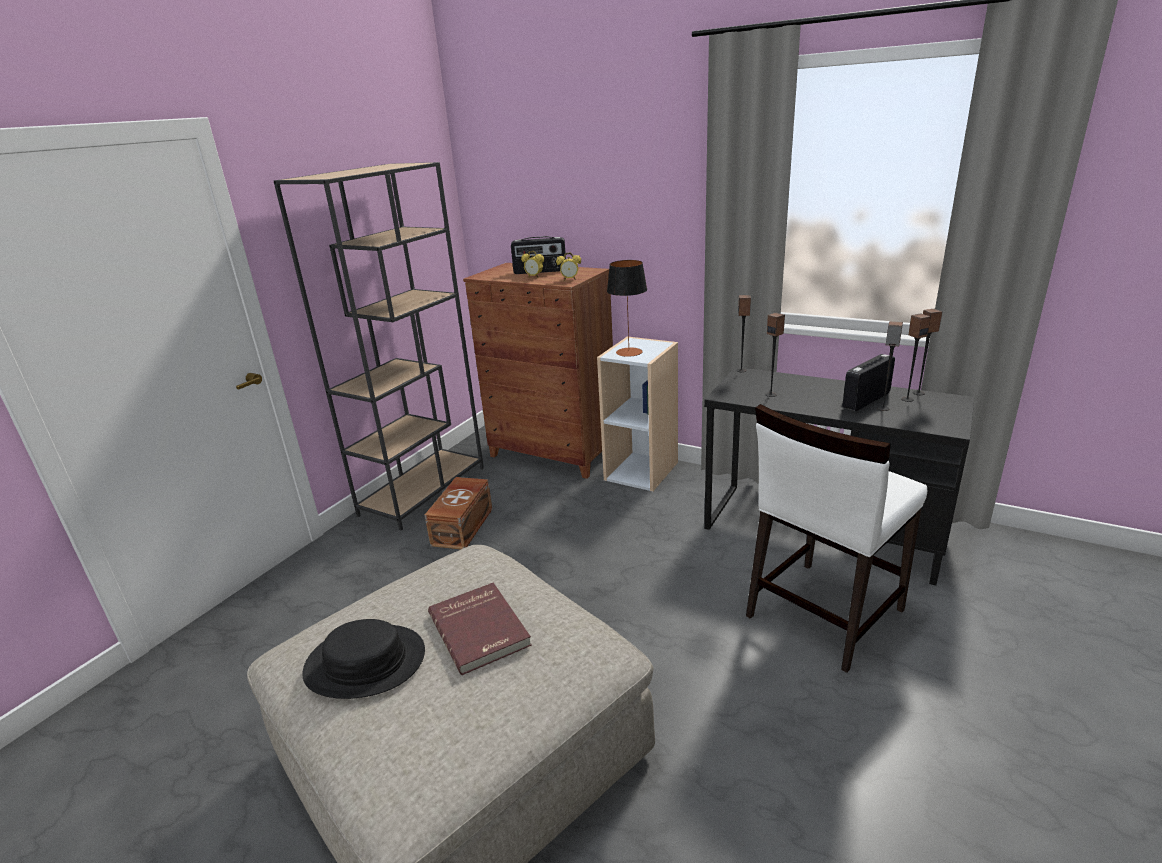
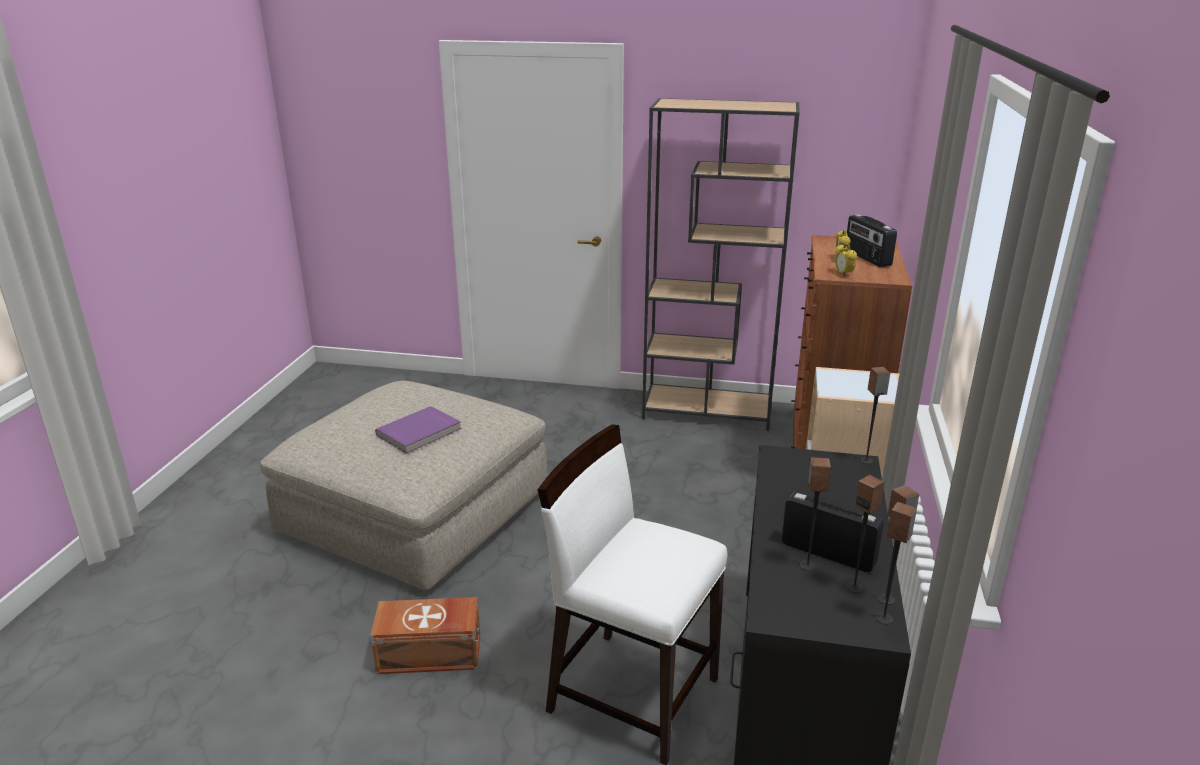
camera: 70 degrees right, 0 degrees up
black hat [302,619,425,699] -> none
brown storage box [425,477,492,550] -> brown storage box moved to [370,597,480,674]
red book [428,582,532,675] -> purple book [375,406,462,453]
table lamp [607,260,647,357] -> none
speaker [765,313,785,397] -> speaker moved to [875,502,917,624]

